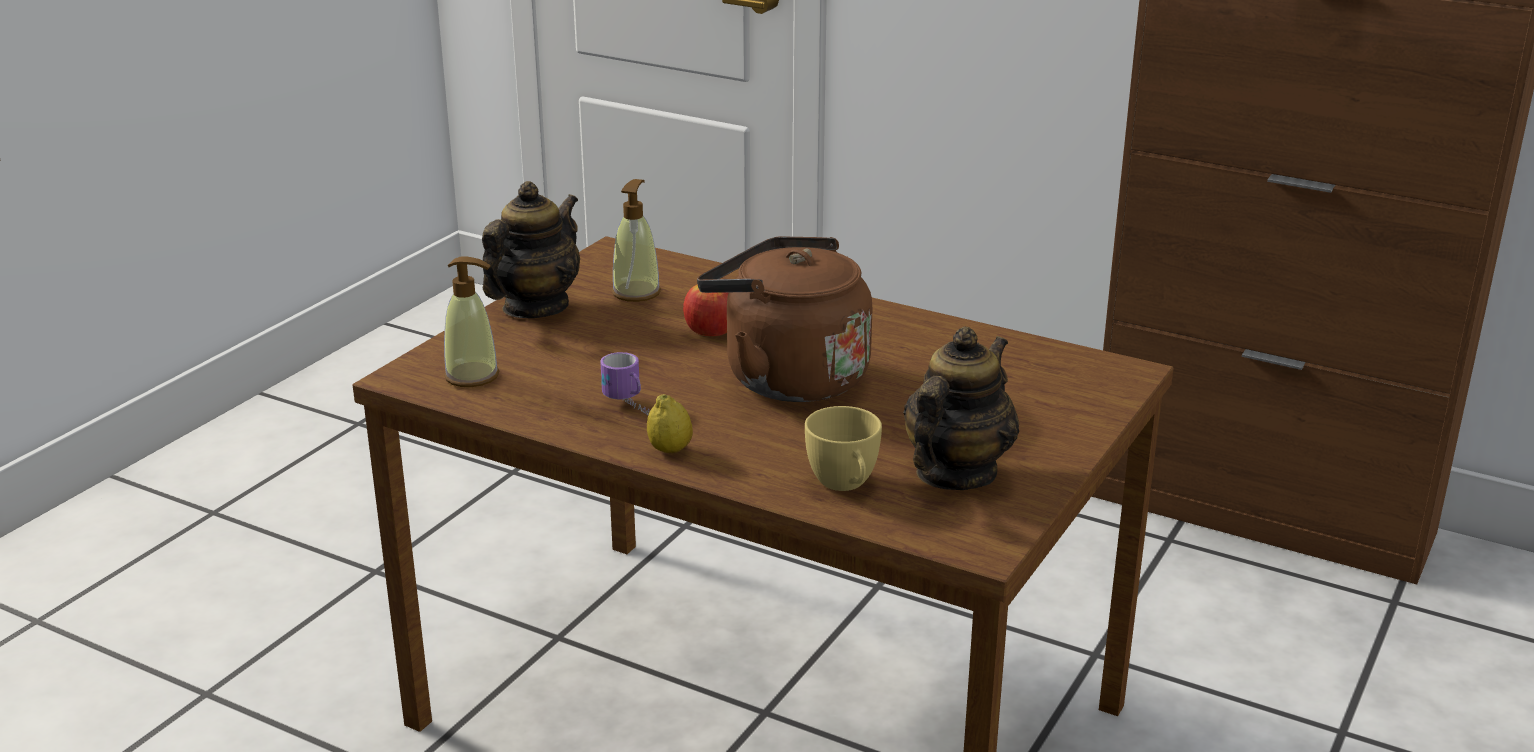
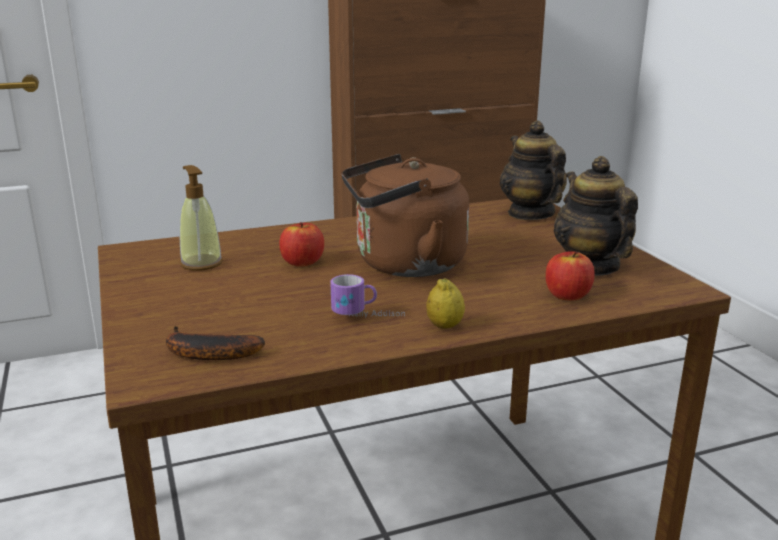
camera: 50 degrees left, 5 degrees down
soap dispenser [444,256,499,387] -> banana [166,326,265,360]
teapot [482,181,580,318] -> teapot moved to [500,120,567,220]
yellow cup [805,406,882,491] -> apple [546,251,595,301]

